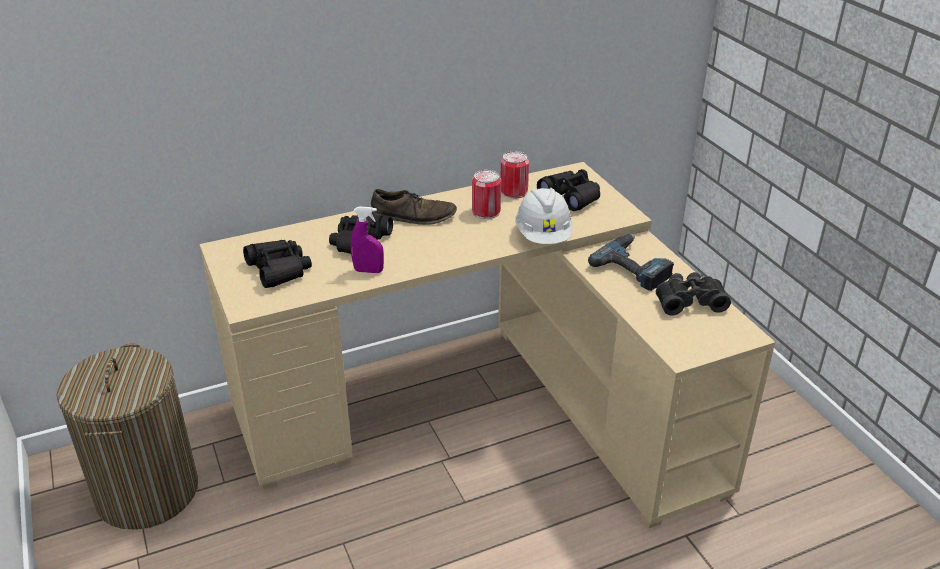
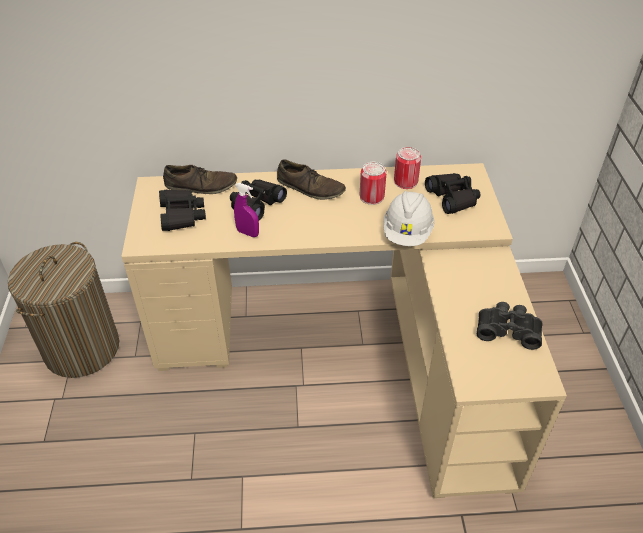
camera: 20 degrees right, 10 degrees up
power drill [588,234,674,291] -> none
none -> brown shoe [163,165,237,194]

